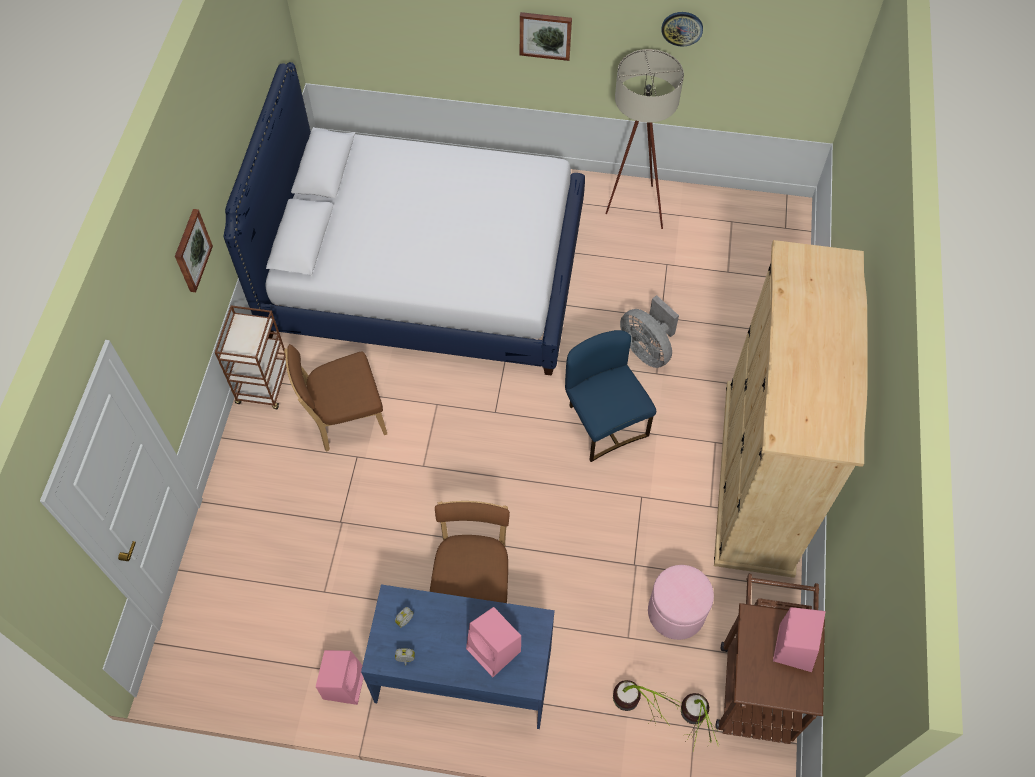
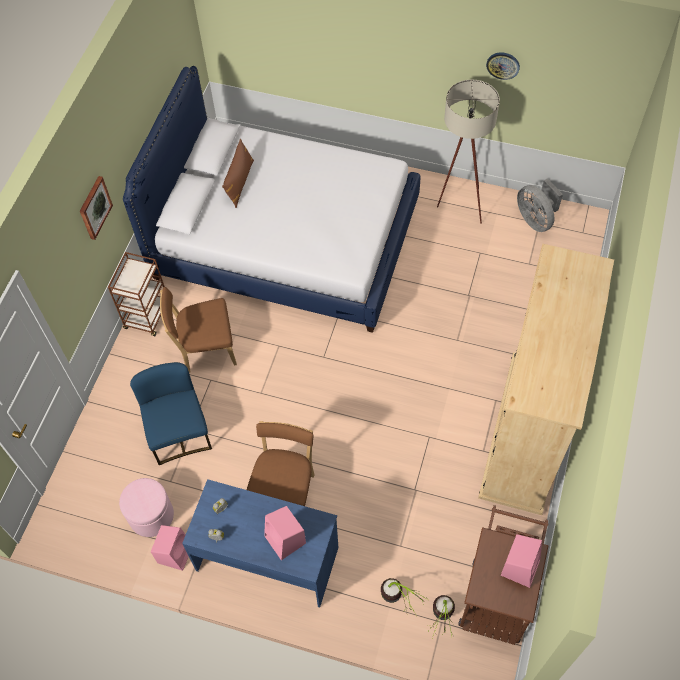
camera: 10 degrees right, 0 degrees up
picture [520,12,572,61] -> none
blue chair [565,330,656,462] -> blue chair moved to [130,362,212,465]
grey fan [620,295,679,368] -> grey fan moved to [517,178,563,232]
pink ottoman [648,565,714,640] -> pink ottoman moved to [119,478,174,537]
none -> brown pillow [222,139,254,208]

